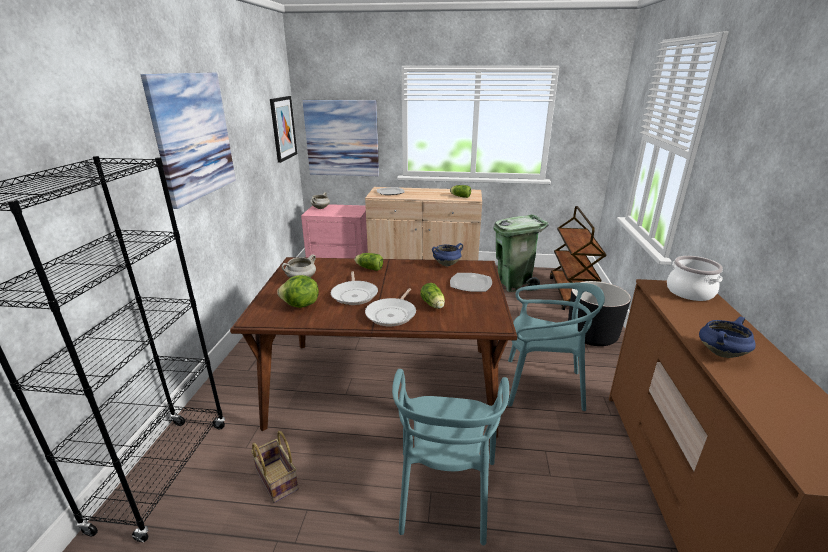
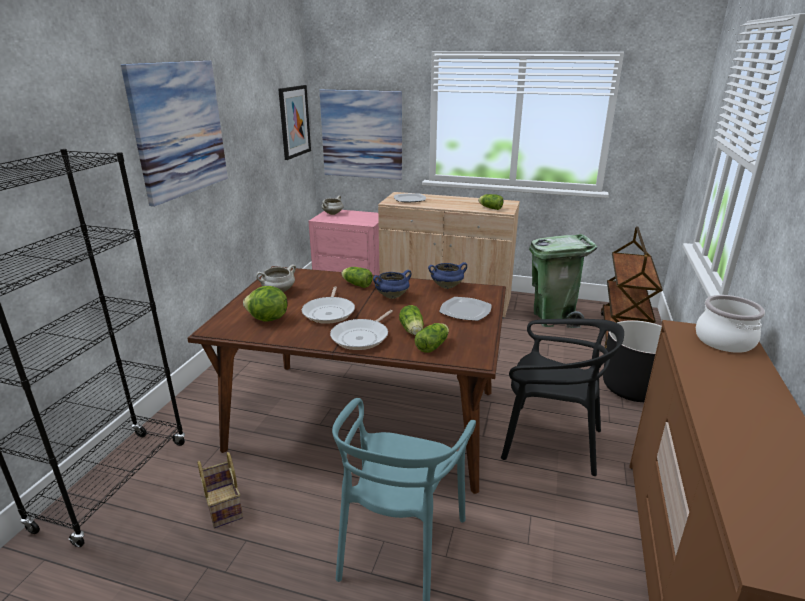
camera: 10 degrees right, 0 degrees up
turquoise chair [507,283,605,411] -> black chair [501,319,624,476]
blue cooking pot [699,316,756,358] -> blue cooking pot moved to [373,270,411,299]
none -> lettuce [415,323,449,353]

